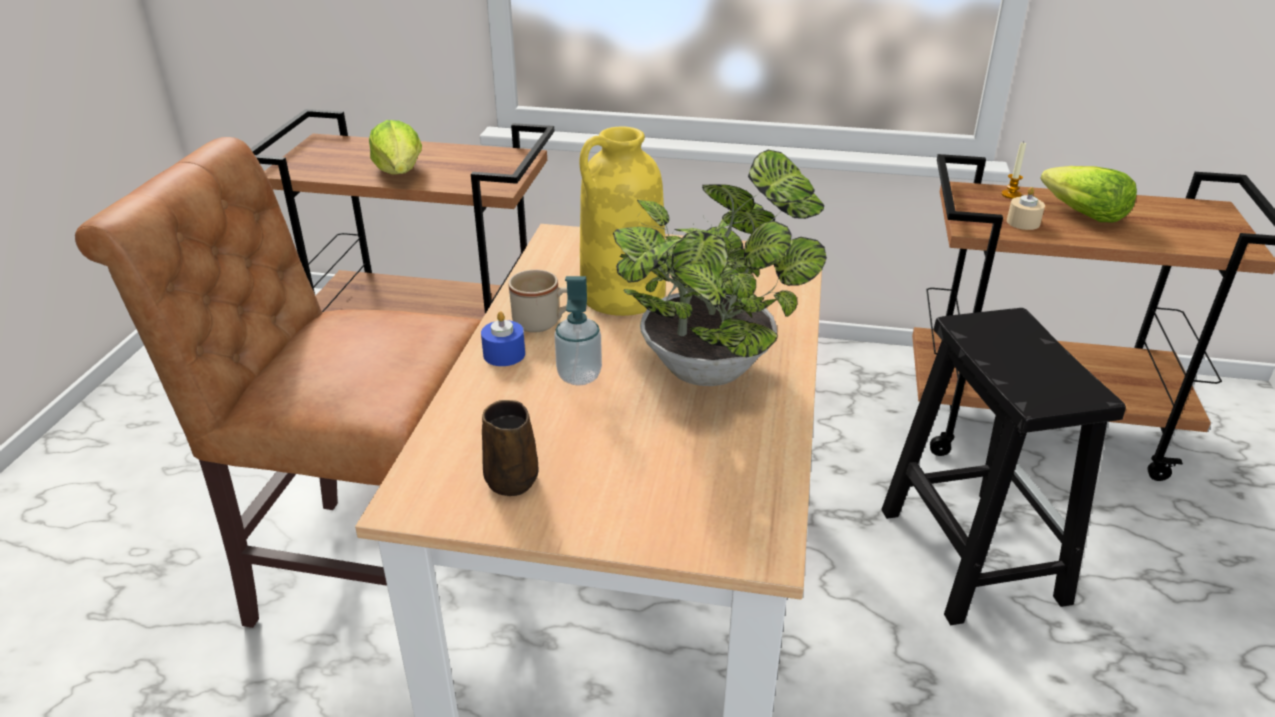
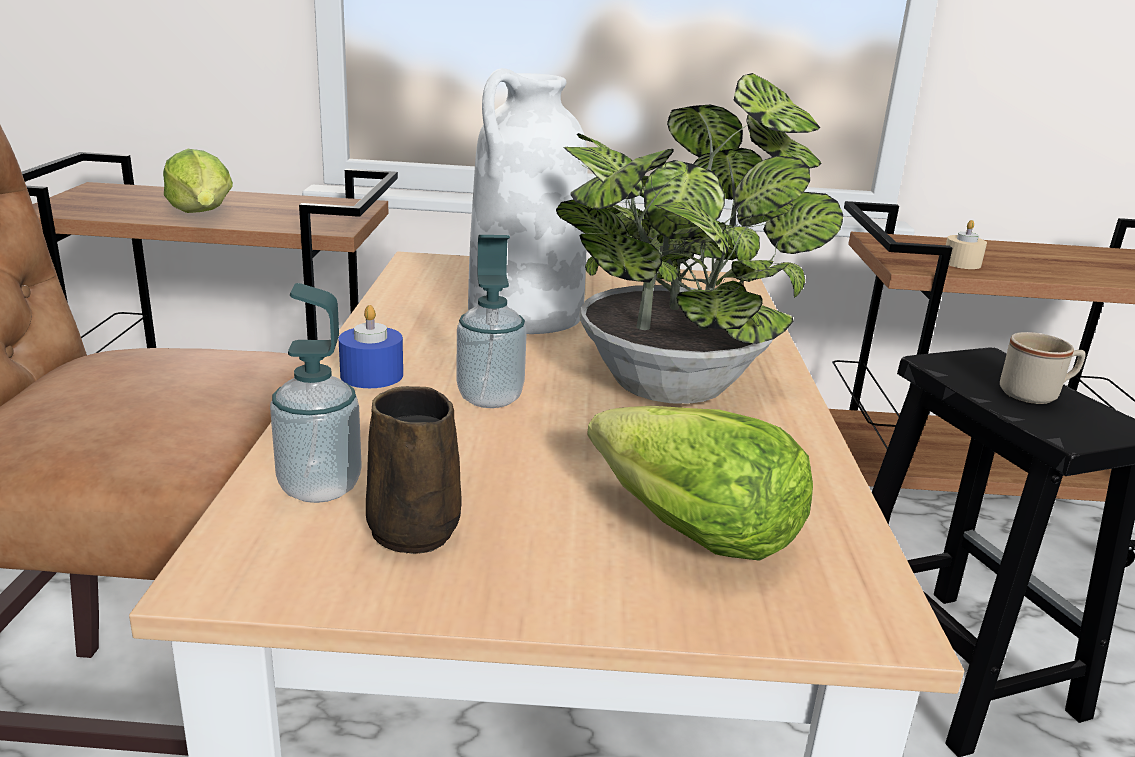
camera: 10 degrees left, 10 degrees down
beige mug [508,270,567,333] -> beige mug moved to [1000,332,1086,404]
yellow vase [579,127,666,316] -> white vase [468,68,587,334]
candle [1001,141,1026,199] -> none
lettuce [1040,166,1137,222] -> lettuce moved to [587,406,813,561]
none -> soap dispenser [270,283,362,503]

